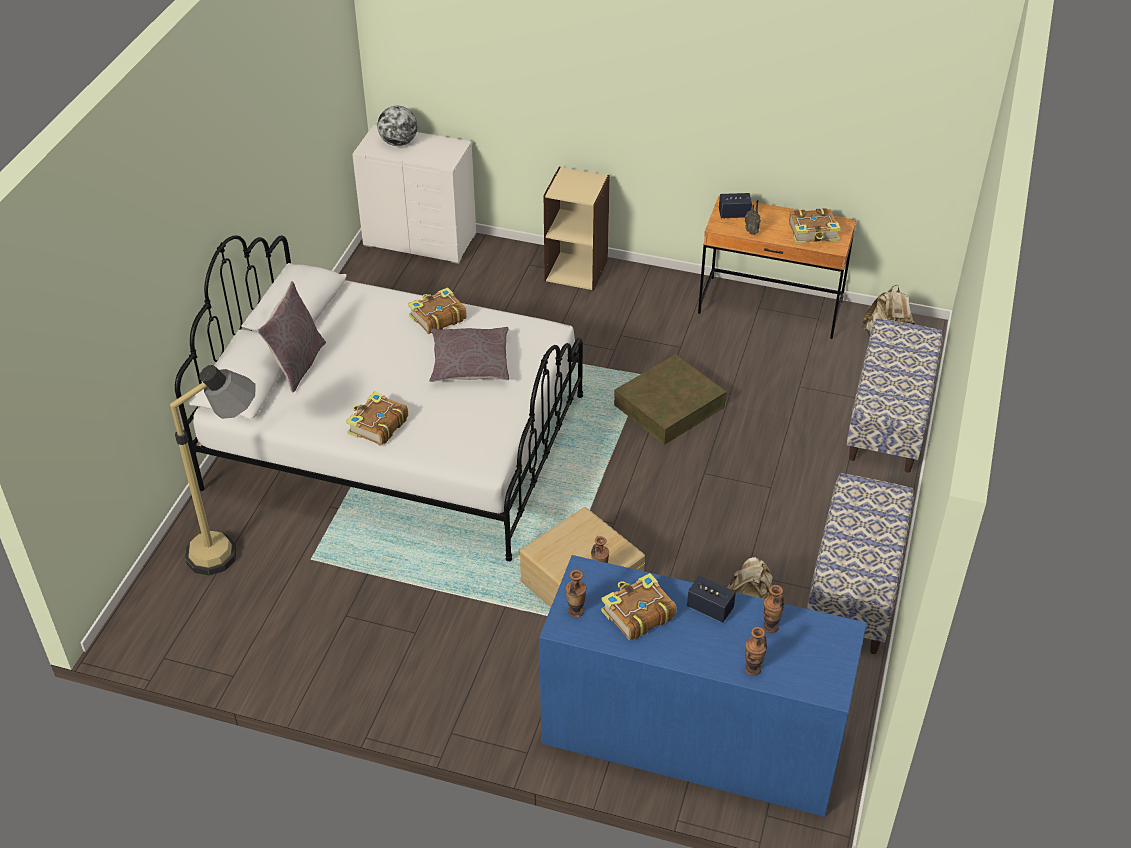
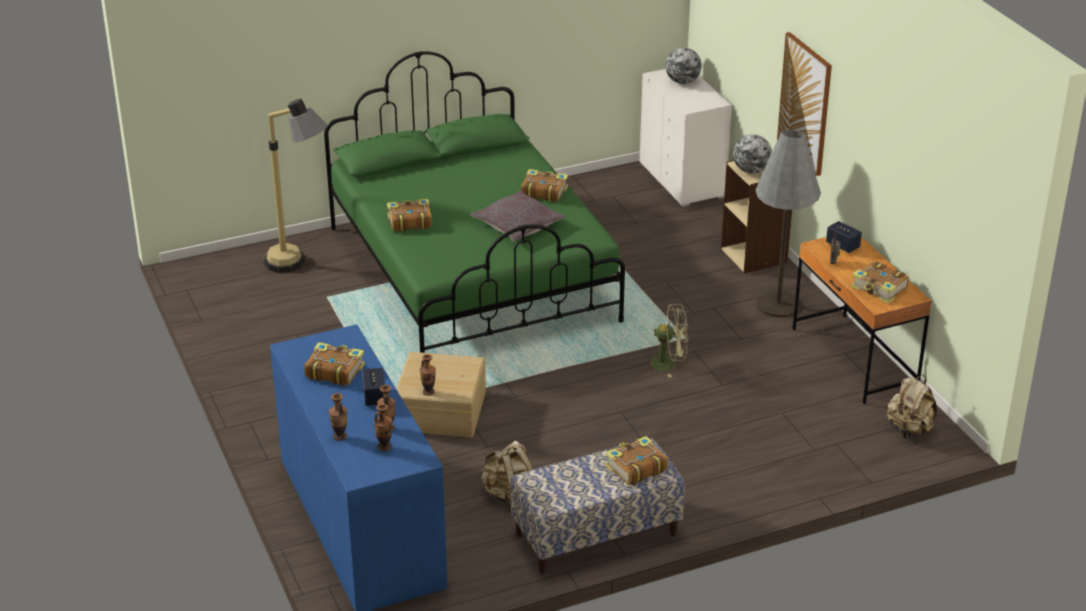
camera: 50 degrees right, 10 degrees down
white bed [175,235,583,562] -> green bed [324,51,625,353]
grey pillow [257,281,326,393] -> none
vase [566,570,586,618] -> vase moved to [374,404,392,451]
brown storage box [614,354,727,445] -> green fan [644,304,689,378]
bench [846,318,943,473] -> none
none -> book [605,436,668,485]
none -> globe [733,134,772,174]
none -> grey floor lamp [756,130,821,318]
none -> picture [777,32,832,176]

